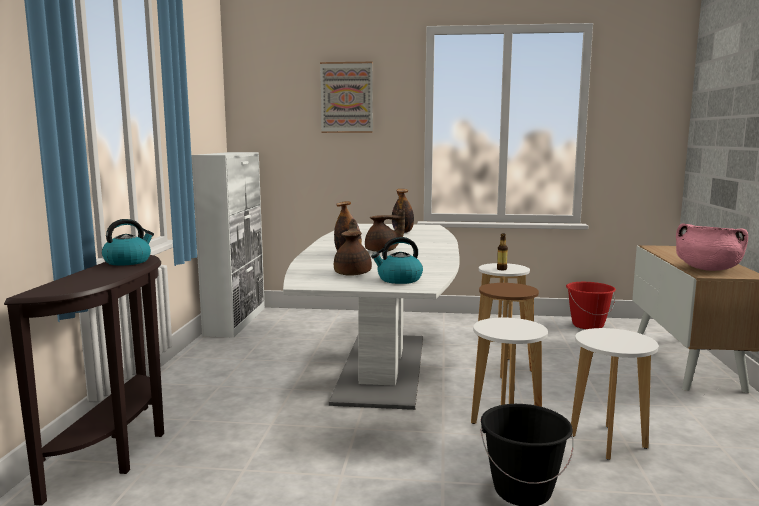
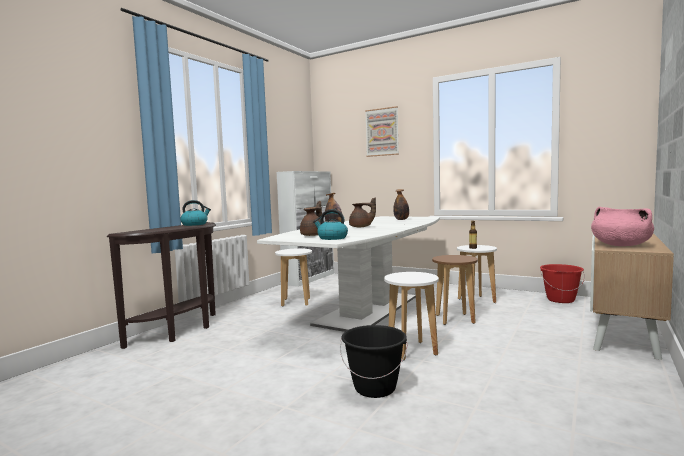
camera: 25 degrees right, 5 degrees down
white stool [571,328,658,460] -> white stool moved to [275,248,312,307]

